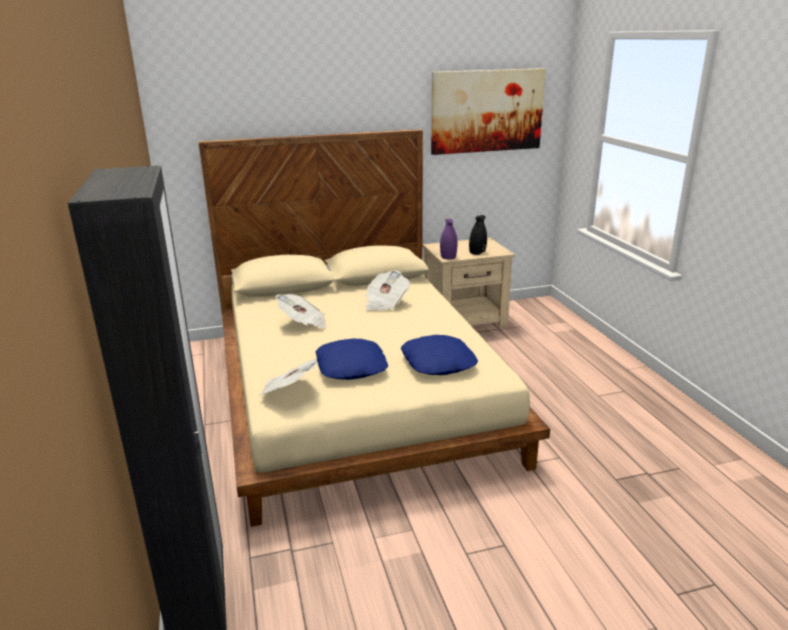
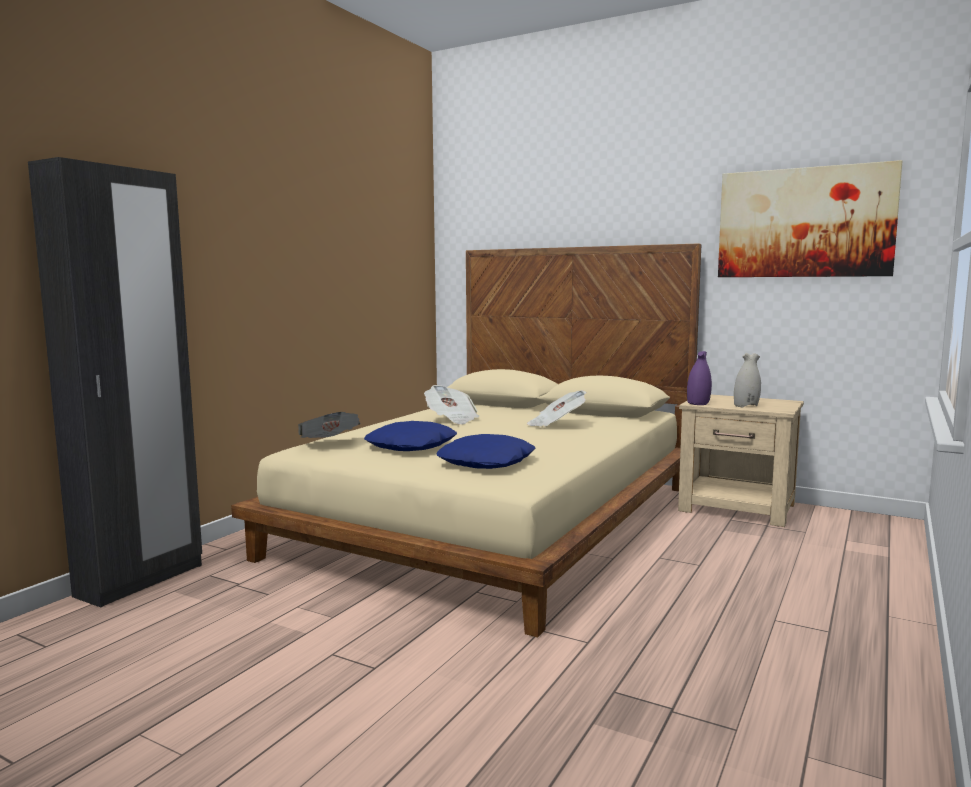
camera: 45 degrees right, 15 degrees down
black vase [469,215,487,255] -> white vase [734,353,761,407]

